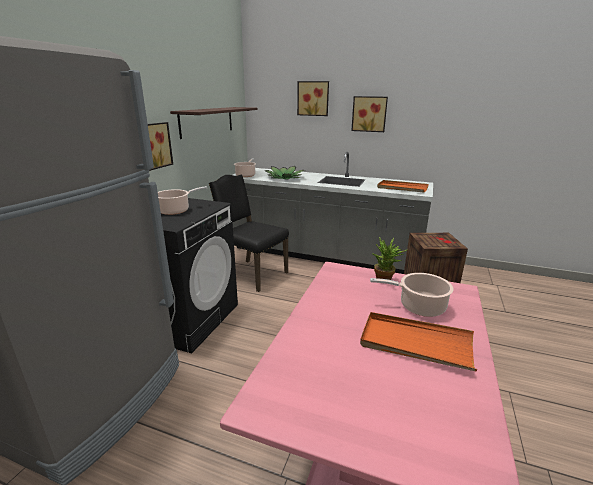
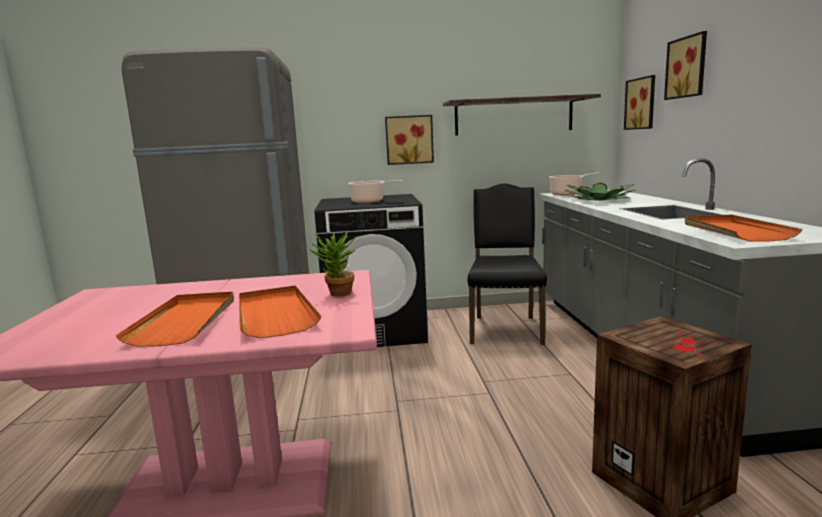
camera: 65 degrees right, 10 degrees down
picture [351,96,388,132] -> picture moved to [624,75,655,130]
cooking pot [370,273,454,317] -> orange tray [239,285,321,338]

